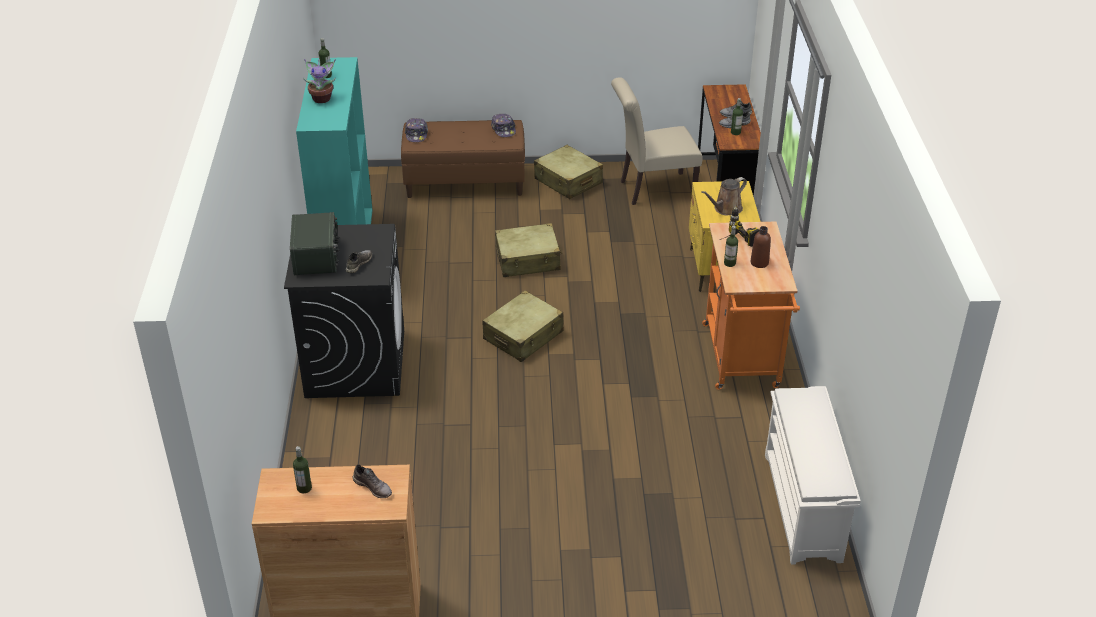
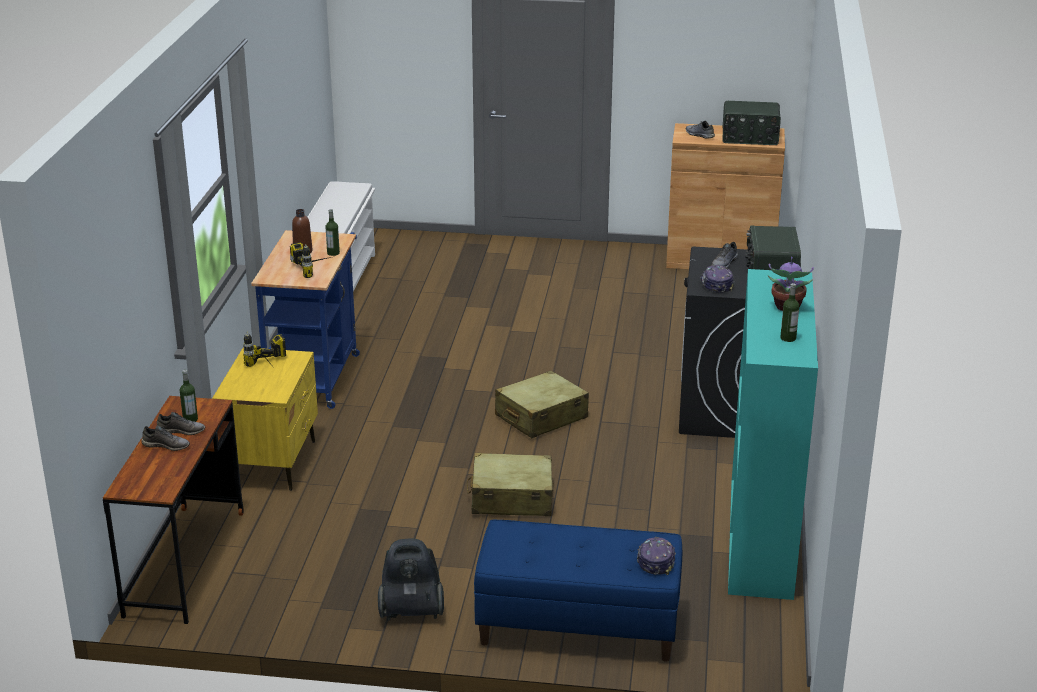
camera: 170 degrees left, 10 degrees down
bottle [293,446,312,493] -> radio [722,101,781,145]
brown bench [401,120,525,198] -> blue bench [474,520,682,662]
cap [491,114,516,137] -> cap moved to [700,265,734,293]
beige suitcase [534,145,603,199] -> vacuum cleaner [378,539,444,620]
beige chair [611,77,703,205] -> none
brown watering can [701,177,747,216] -> power drill [243,332,286,367]
orange cart [702,222,800,390] -> blue cart [251,230,360,409]

